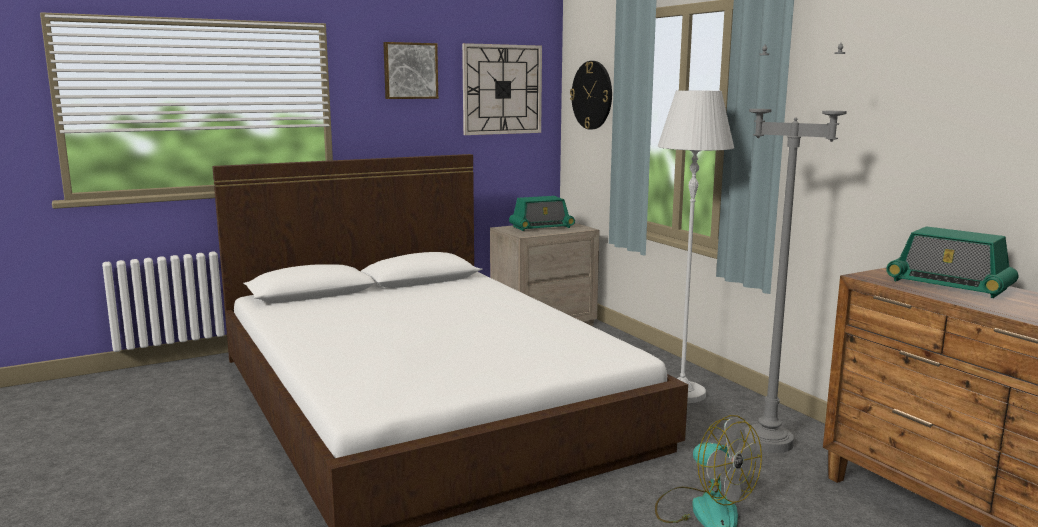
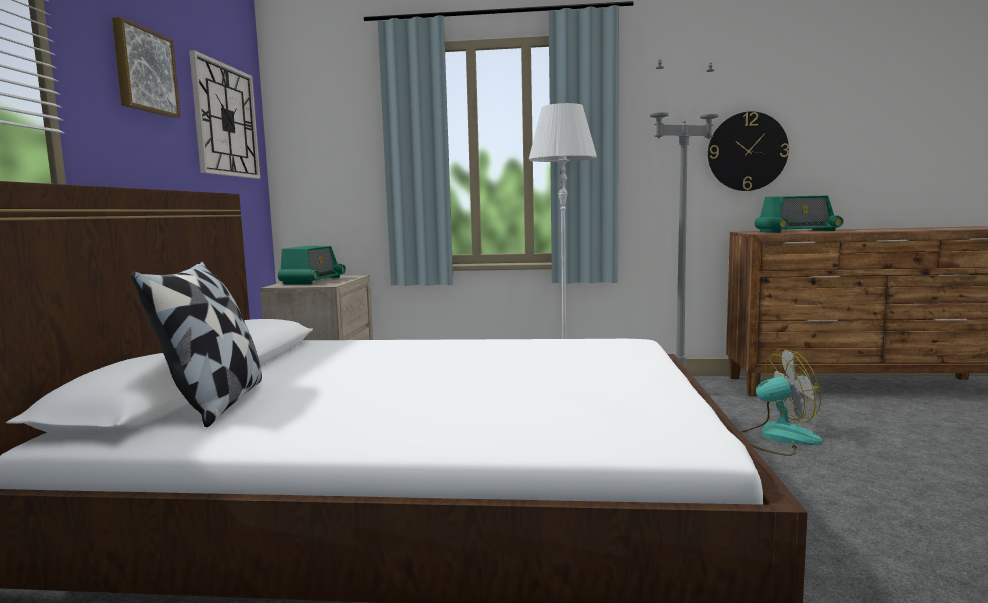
camera: 55 degrees left, 5 degrees down
wall clock [570,61,612,130] -> wall clock moved to [708,111,789,191]
none -> pillow [131,261,262,427]

